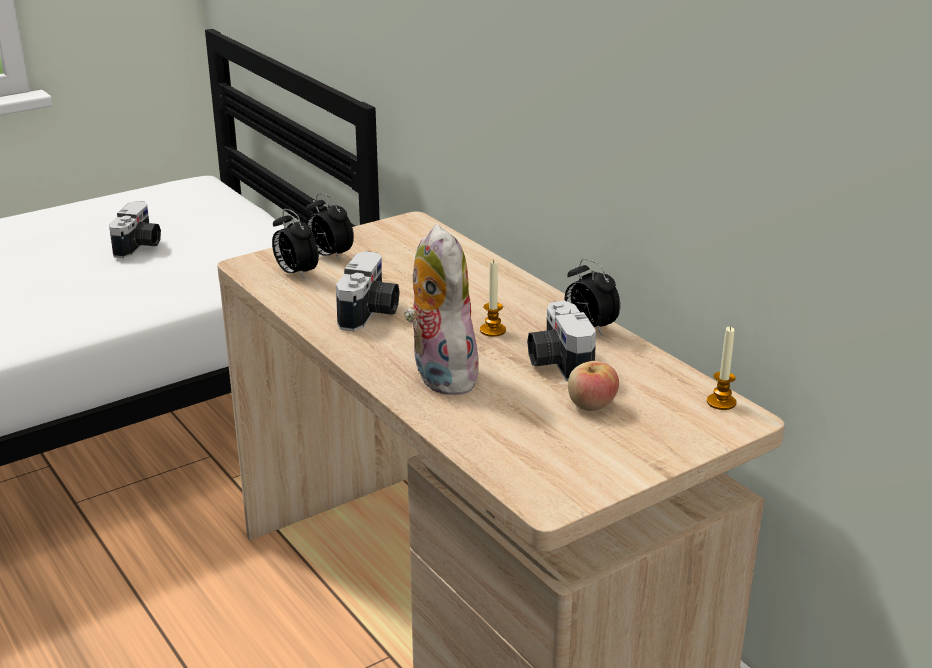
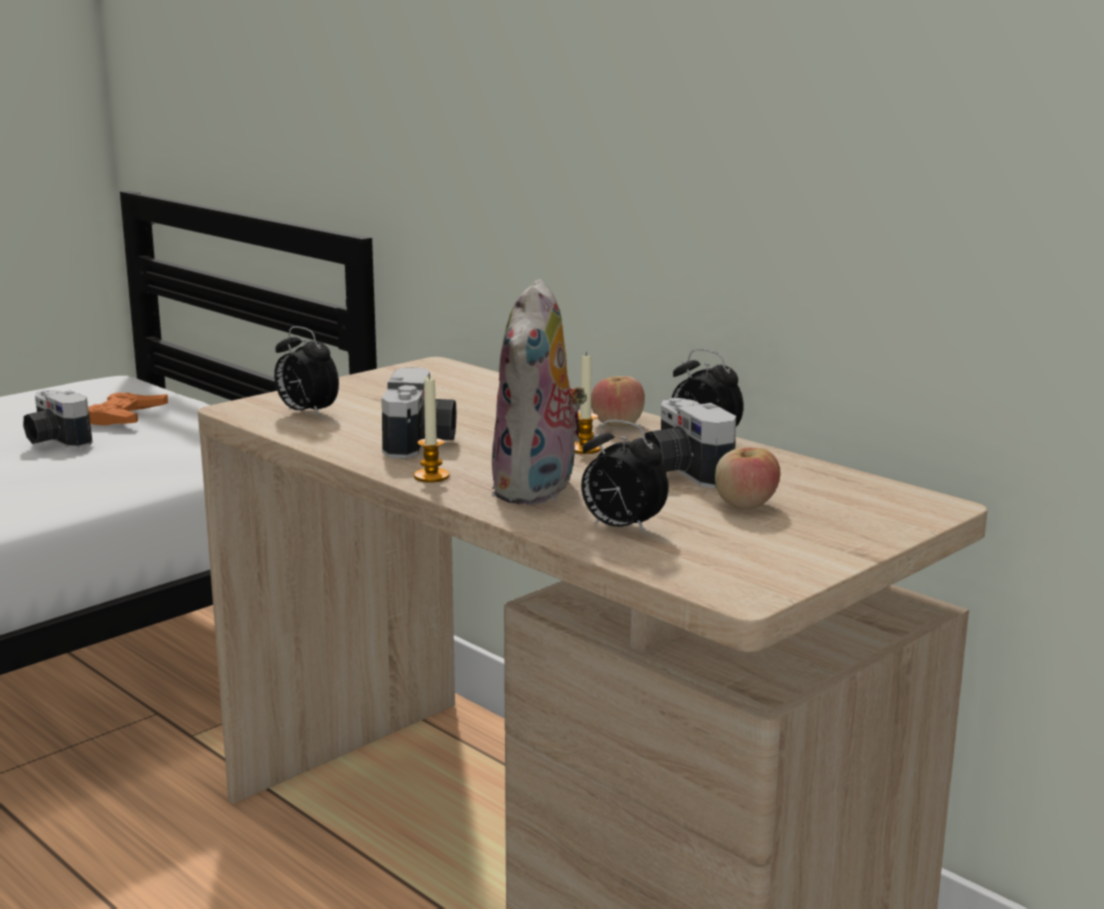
camera: 10 degrees left, 10 degrees down
camera [109,201,161,258] -> camera turned 135 degrees clockwise [23,390,93,448]
alarm clock [306,193,354,261] -> alarm clock moved to [581,420,669,535]
plush toy [404,224,484,395] -> plush toy turned 135 degrees counterclockwise [491,278,587,505]
candle [707,326,736,410] -> candle moved to [414,374,449,483]
none -> orange game controller [88,392,168,426]
none -> apple [591,376,645,426]

